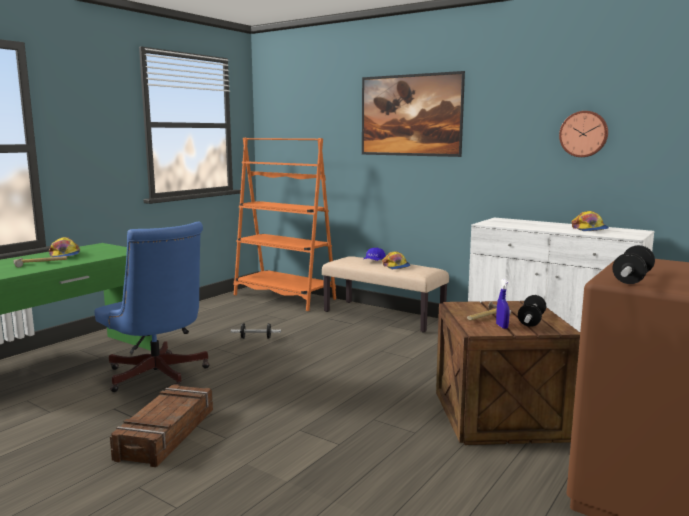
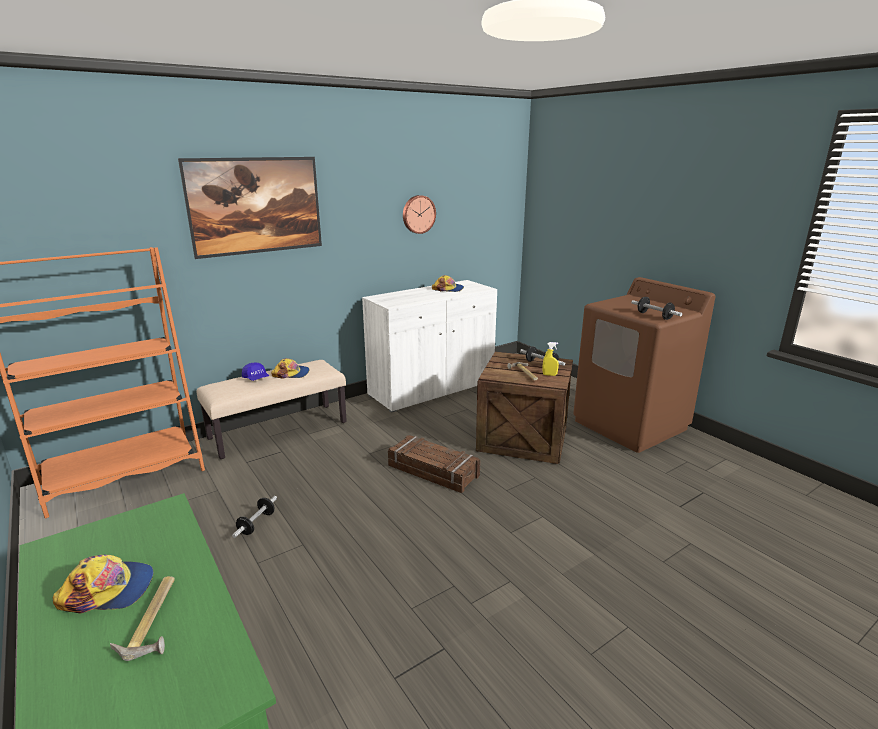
camera: 70 degrees left, 10 degrees up
blue office chair [94,222,210,392] -> none
crate [110,384,213,467] -> crate moved to [388,435,480,493]
blue spray bottle [496,279,510,329] -> yellow spray bottle [542,342,559,376]

